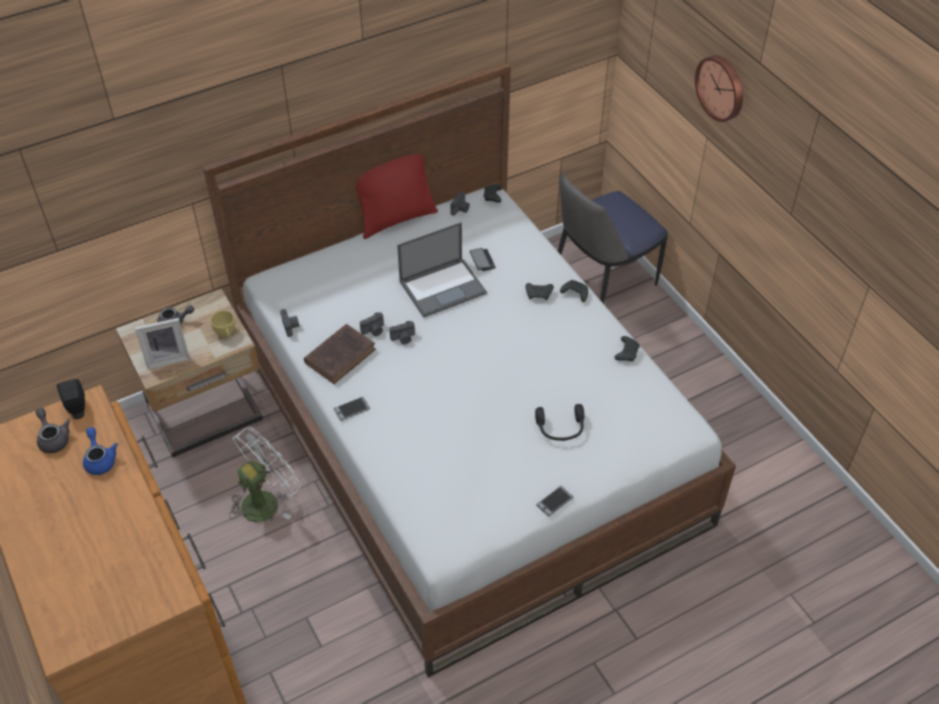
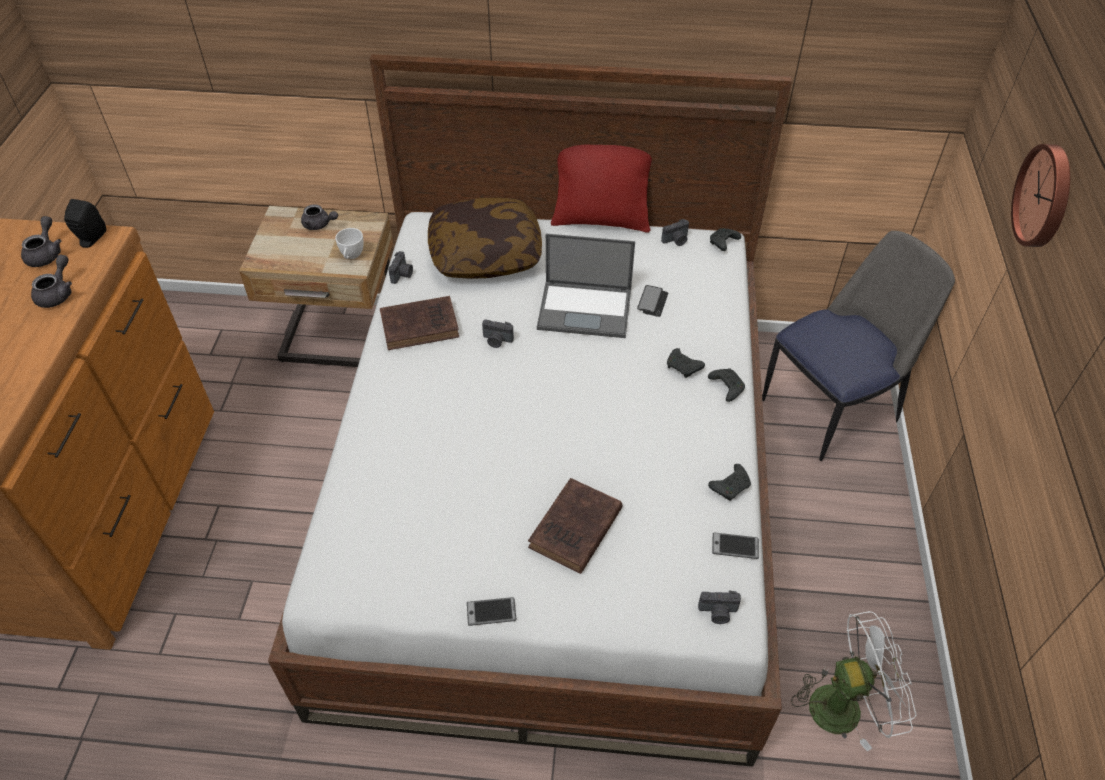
camera: 35 degrees right, 0 degrees up
blue teapot [83,427,118,475] -> grey teapot [31,255,72,308]
picture frame [135,318,190,369] -> none
yellow cup [210,310,235,338] -> white cup [335,228,364,259]
white fan [229,427,300,522] -> white fan moved to [791,611,917,752]
phone [334,397,370,421] -> phone moved to [712,532,759,559]
camera [360,312,384,336] -> camera moved to [698,590,741,624]
black headphones [535,404,584,441] -> brown book [528,478,622,574]
chair [558,172,668,304] -> chair turned 150 degrees clockwise [762,231,955,461]
none -> pillow [428,197,542,279]

